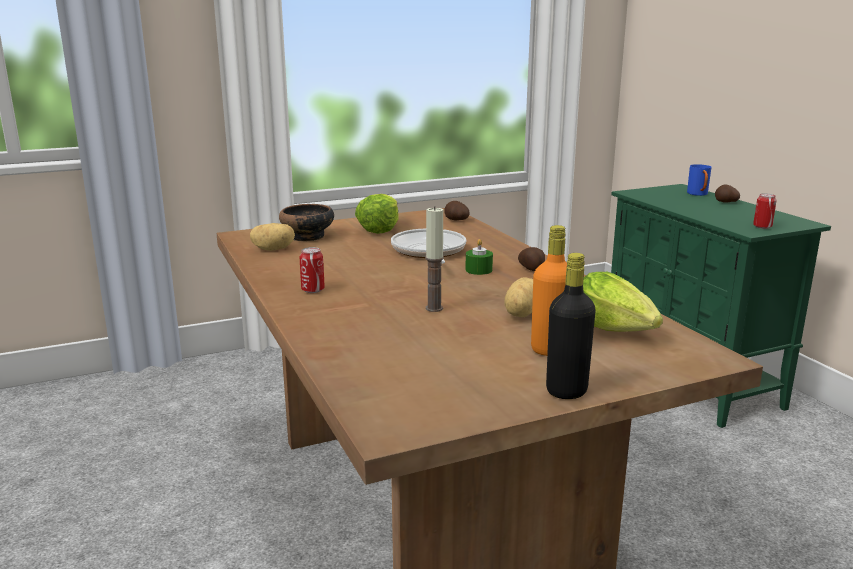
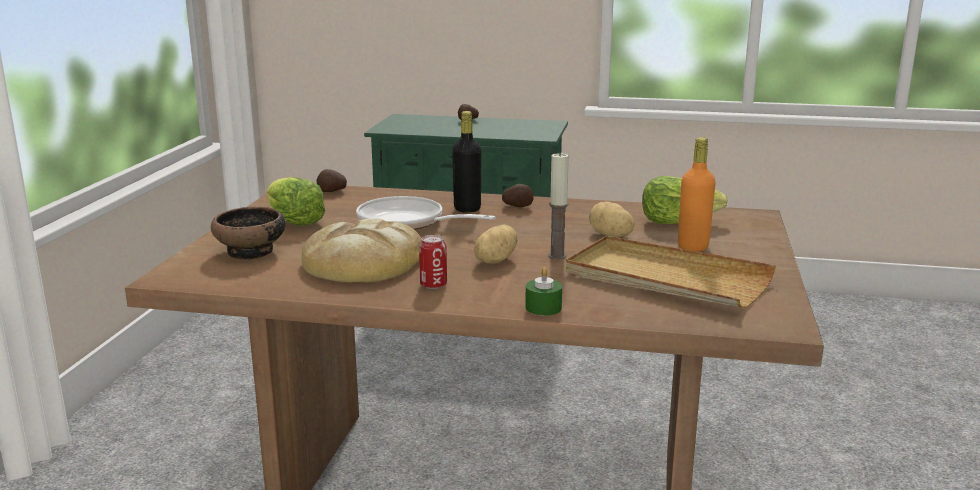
camera: 55 degrees left, 0 degrees up
potato [250,223,295,251] -> potato moved to [474,225,517,264]
green candle [465,239,493,275] -> green candle moved to [525,267,562,315]
black bottle [546,253,596,399] -> black bottle moved to [452,111,482,213]
blue mug [687,164,712,196] -> none
can [753,193,777,229] -> none
none -> bread [301,218,422,283]
none -> beige tray [566,236,776,308]

